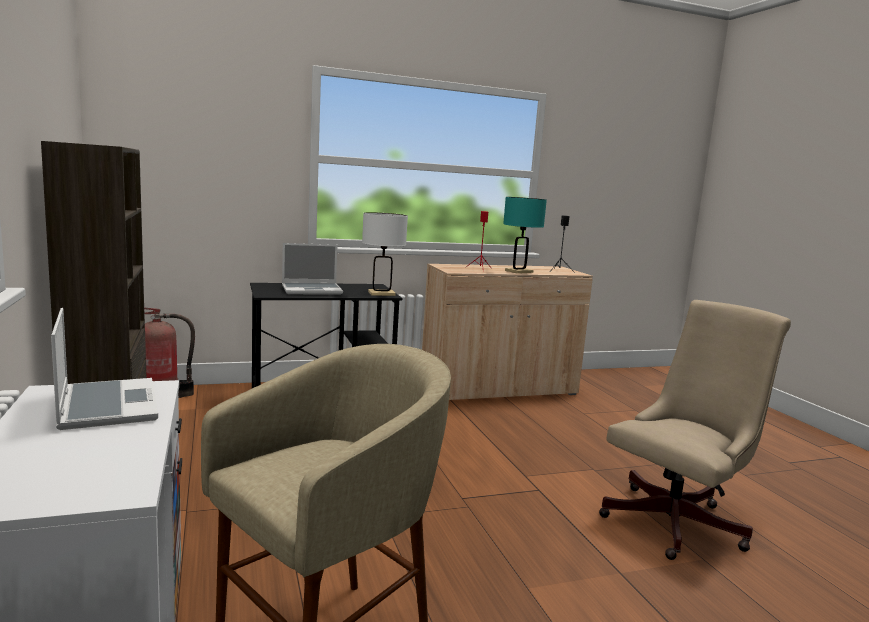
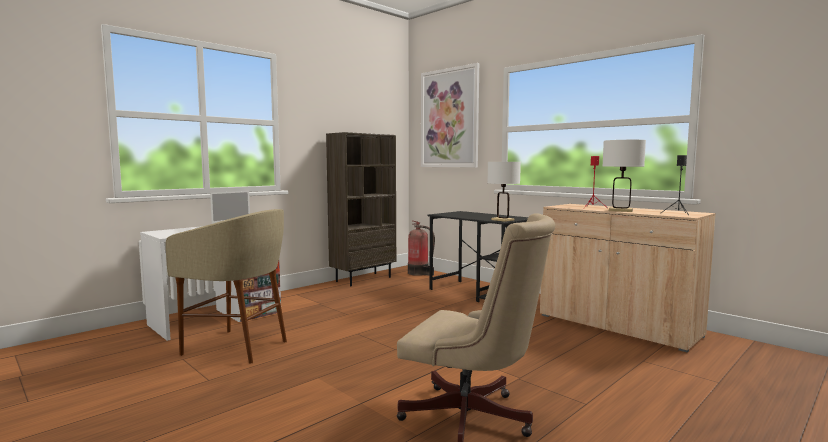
camera: 65 degrees right, 5 degrees down
laptop [282,243,343,295] -> none
turquoise table lamp [503,197,547,274] -> white table lamp [603,140,646,212]
none -> picture [421,63,479,168]

